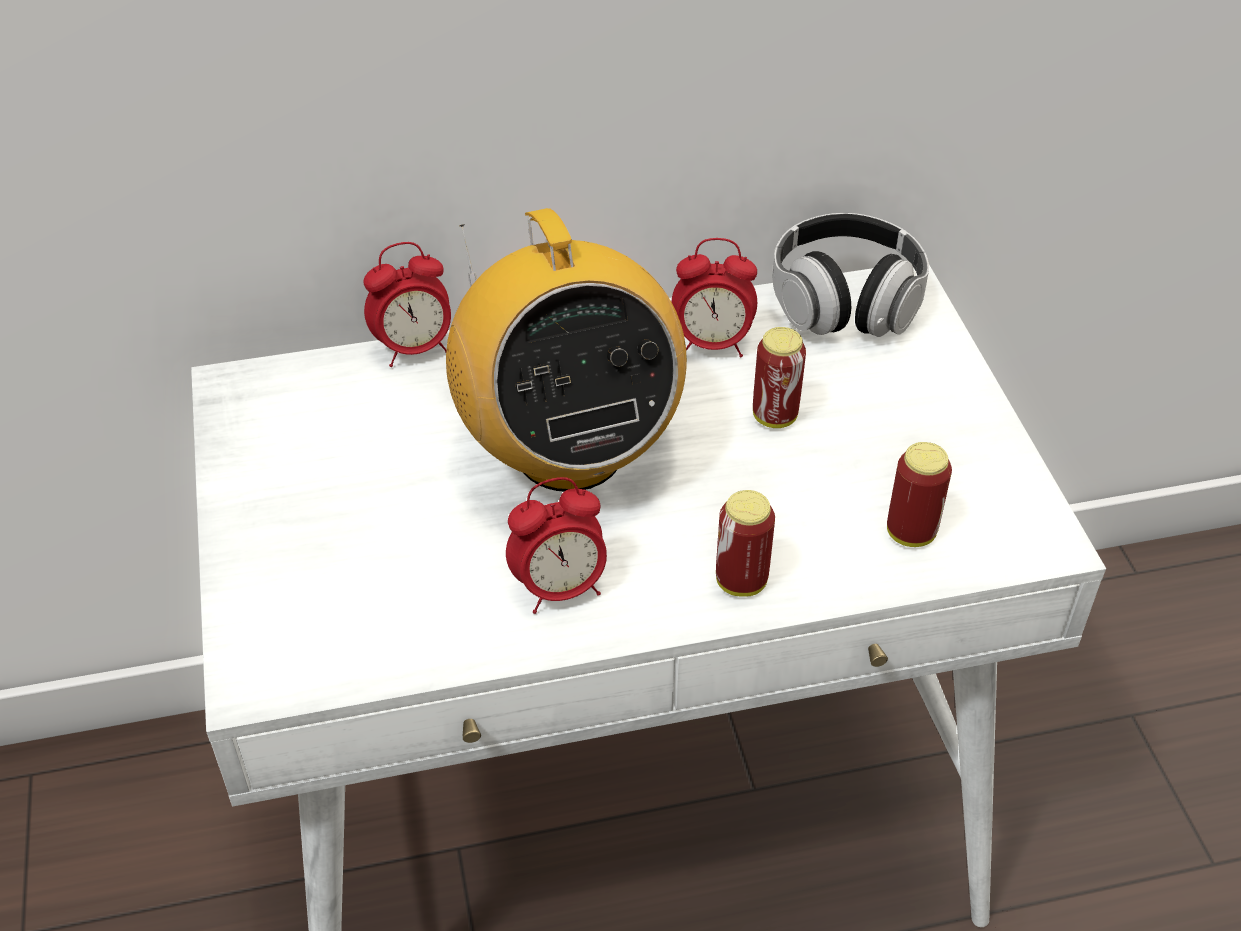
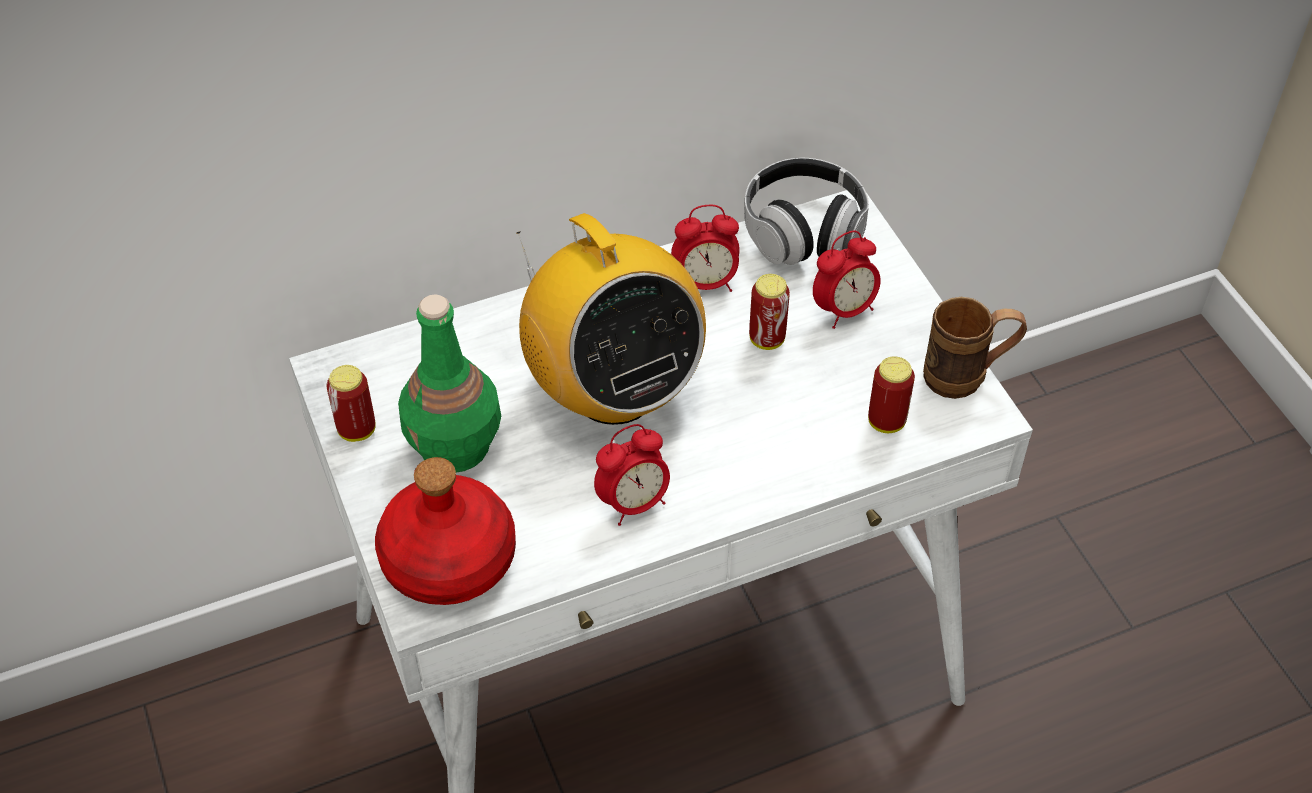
camera: 10 degrees left, 5 degrees up
alarm clock [364,242,451,367] -> alarm clock moved to [813,231,881,329]
can [716,490,775,596] -> can moved to [326,365,375,442]
none -> red bottle [375,457,516,605]
none -> green bottle [398,294,501,472]
none -> brown mug [923,297,1027,399]

